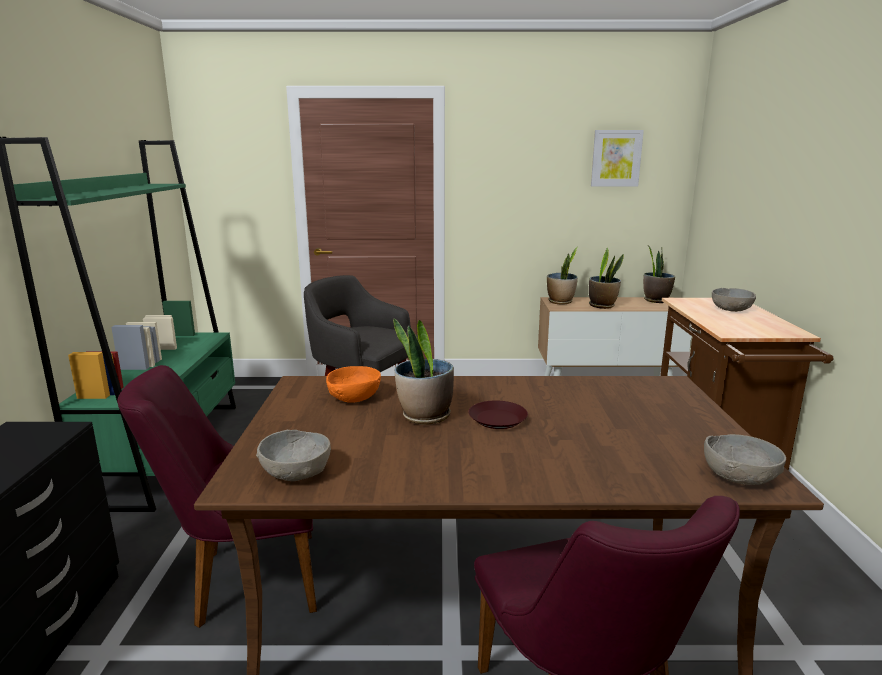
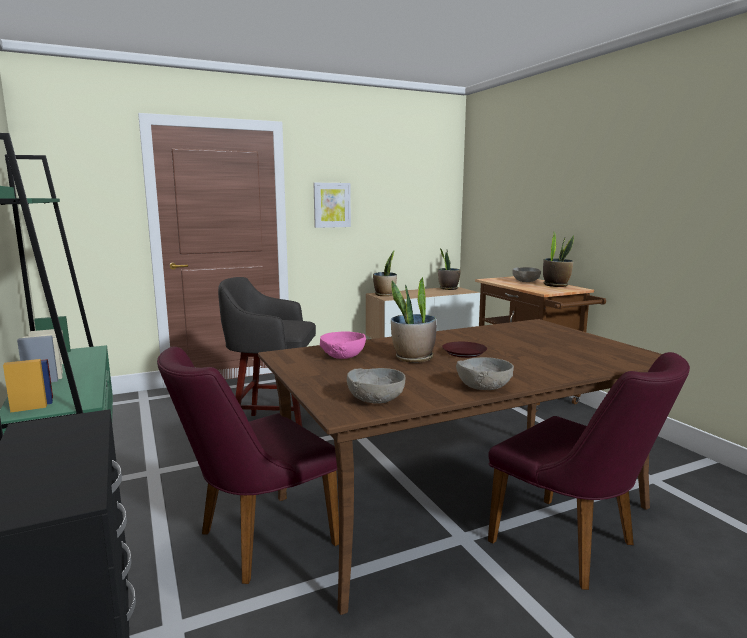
camera: 25 degrees left, 5 degrees down
orange bowl [326,366,381,403] -> pink bowl [320,331,366,359]
potted plant [589,247,624,309] -> potted plant moved to [543,232,574,287]
picture [591,130,644,187] -> picture moved to [314,183,351,228]
grey bowl [704,434,786,485] -> grey bowl moved to [456,357,514,390]

